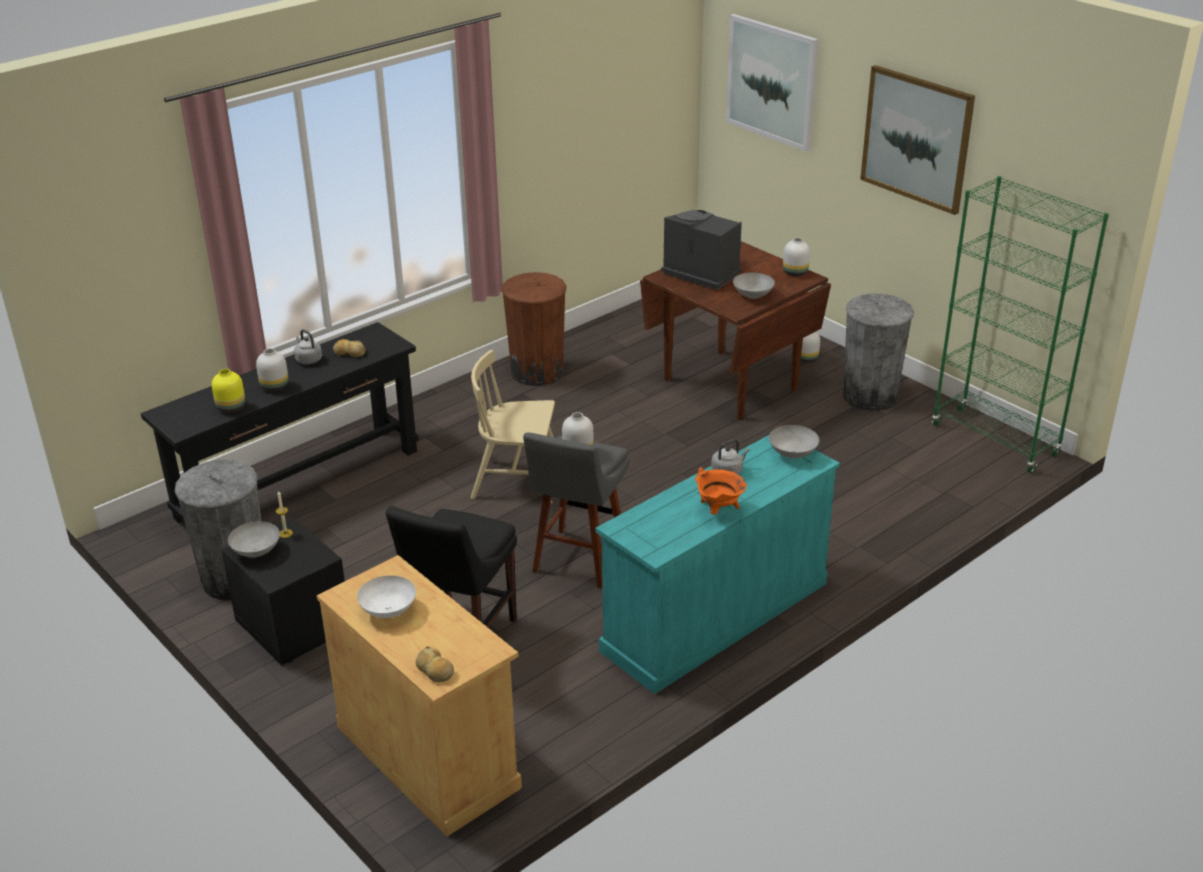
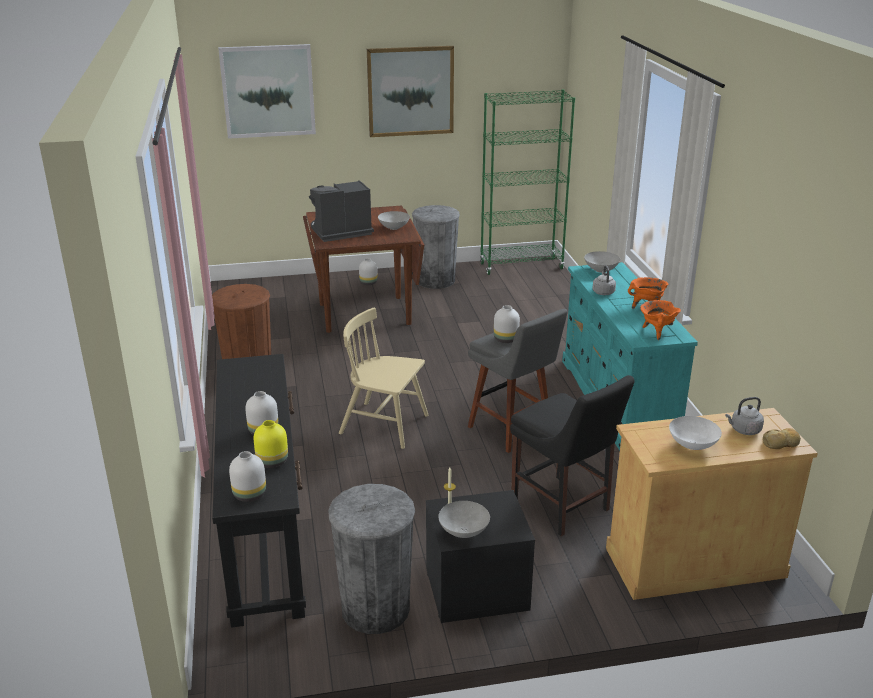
camera: 60 degrees left, 5 degrees down
grey kettle [294,329,322,364] -> grey kettle moved to [725,397,764,435]
bread [333,339,366,357] -> none
beige chair [471,350,555,503] -> beige chair turned 75 degrees clockwise [339,308,429,449]
white vase [783,237,810,276] -> white vase moved to [229,451,266,502]
none -> orange cooking pot [640,300,681,340]

